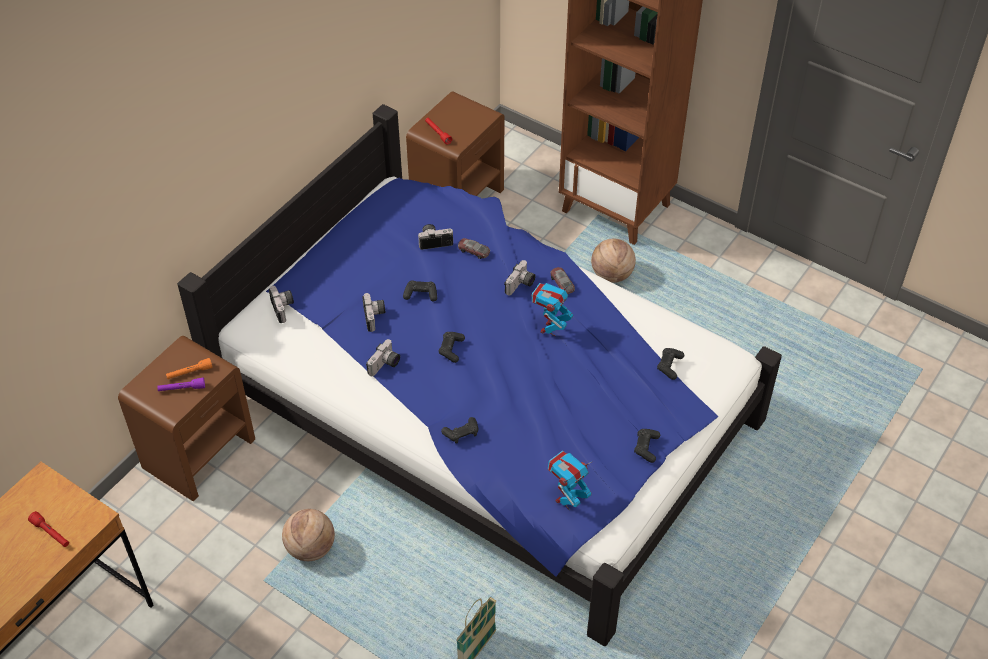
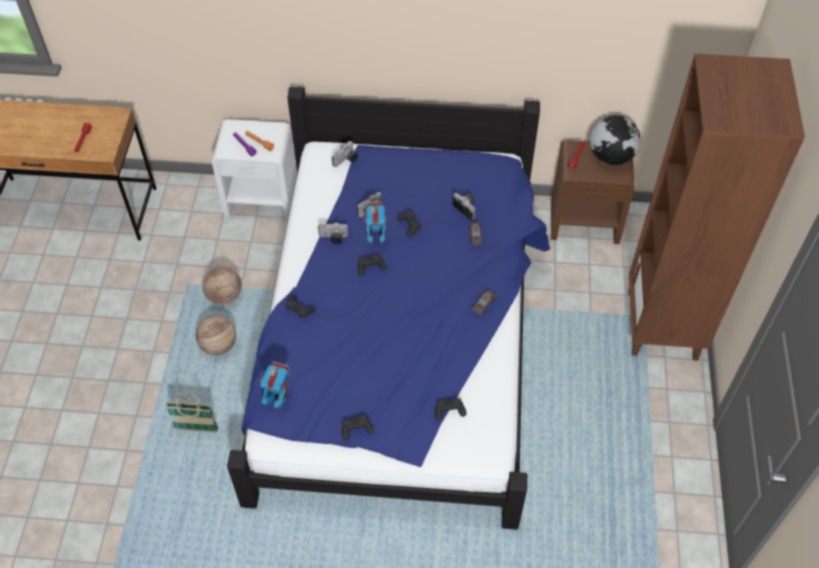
camera: 60 degrees right, 5 degrees up
brown nightstand [118,336,255,502] -> white nightstand [212,119,297,222]
camera [504,260,536,296] -> none
toy robot [531,283,573,336] -> toy robot moved to [364,202,387,246]
basketball [591,239,636,283] -> basketball moved to [196,315,236,355]
none -> globe [590,115,641,165]

